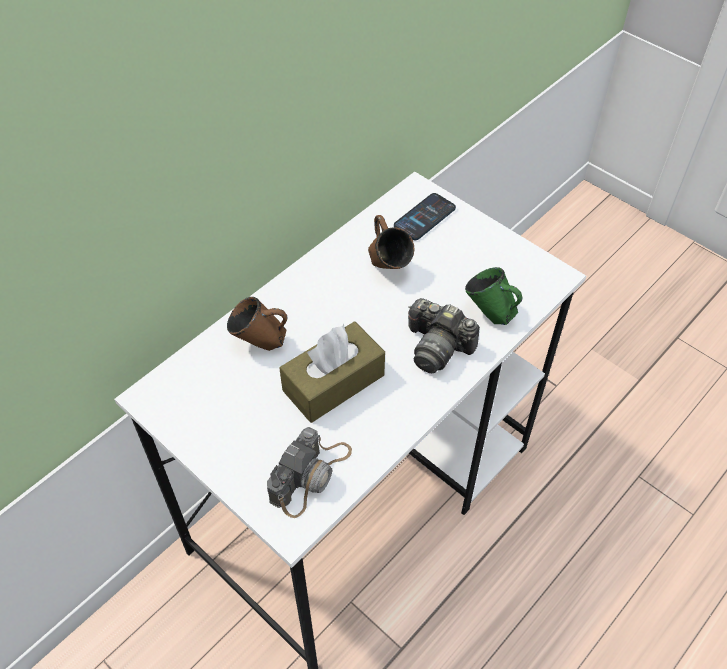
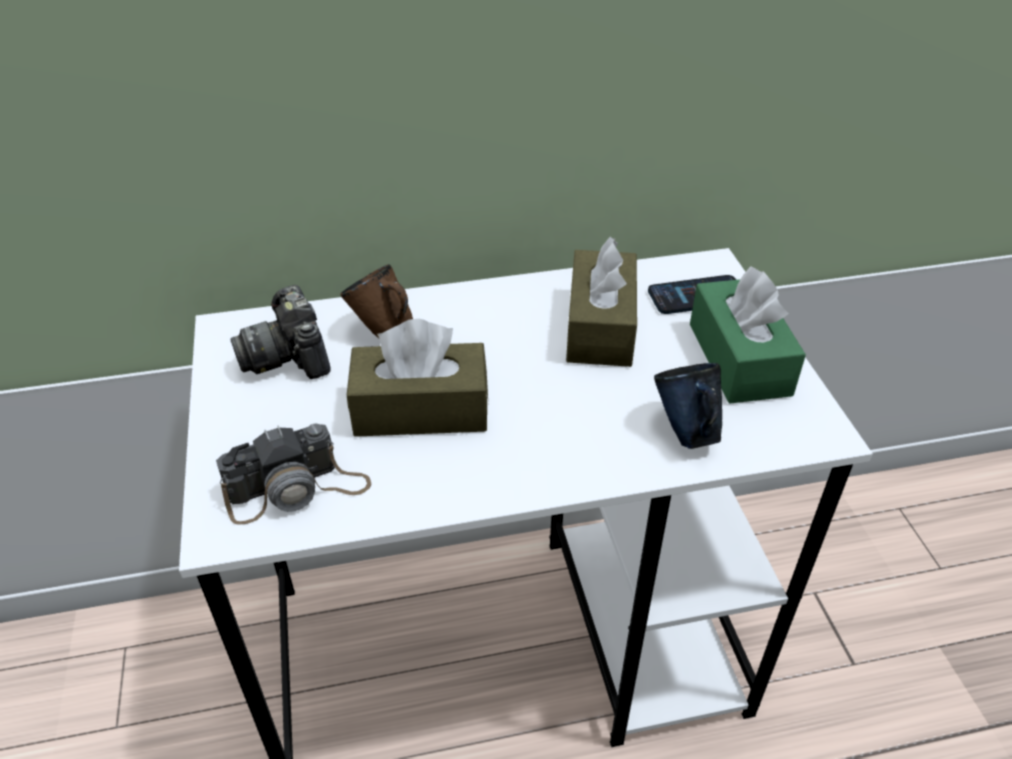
camera: 35 degrees right, 10 degrees down
brown mug [368,215,414,269] -> brown tissue box [566,237,637,367]
camera [408,298,480,373] -> camera moved to [230,285,331,379]
green mug [465,267,522,325] -> blue mug [654,363,722,449]
none -> green tissue box [690,266,806,403]

